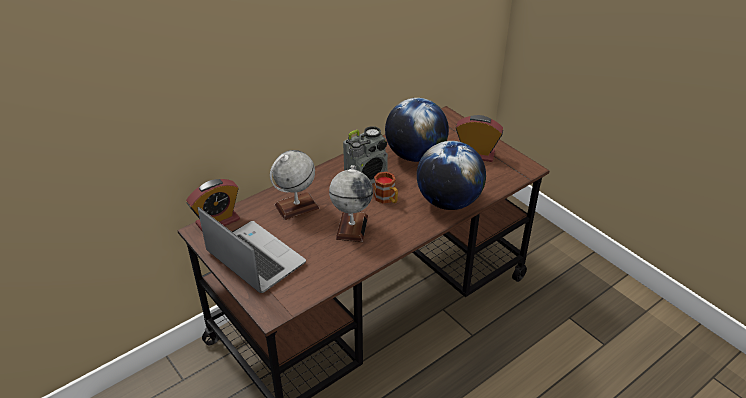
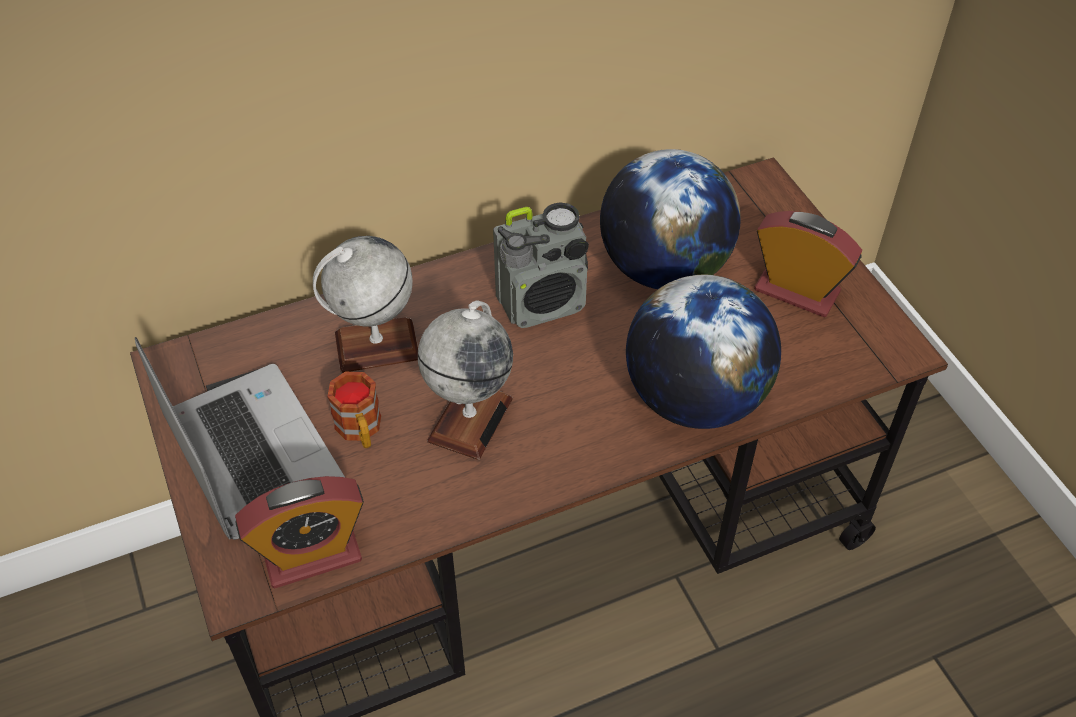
camera: 15 degrees right, 10 degrees up
alarm clock [186,179,240,231] -> alarm clock moved to [235,476,364,589]
mug [374,171,398,204] -> mug moved to [327,371,381,448]

